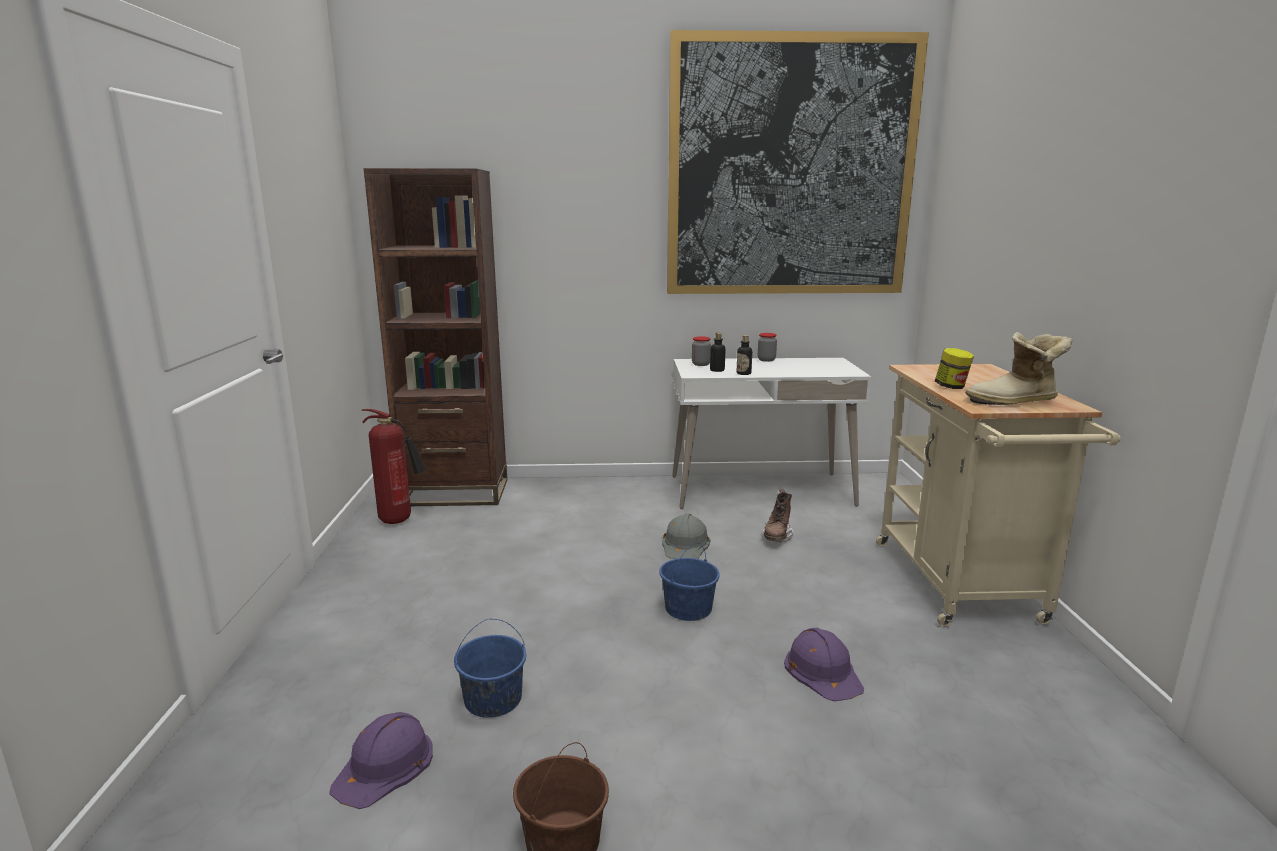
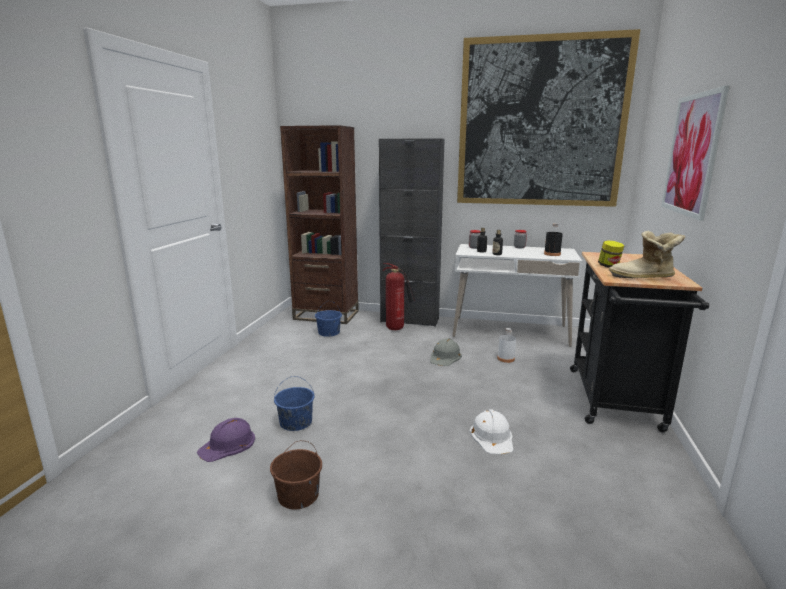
camera: 15 degrees right, 0 degrees up
fire extinguisher [362,409,426,524] -> fire extinguisher moved to [383,263,416,330]
blue bucket [659,542,720,621] -> blue bucket moved to [315,301,342,337]
brown boot [761,490,793,542] -> white bottle [497,328,516,363]
purple hard hat [784,627,864,701] -> white hard hat [470,409,513,454]
beige cart [876,364,1121,627] -> black cart [570,252,709,432]
none -> black cabinet [379,138,445,327]
none -> black bottle [544,223,563,256]
none -> picture [661,85,730,221]

